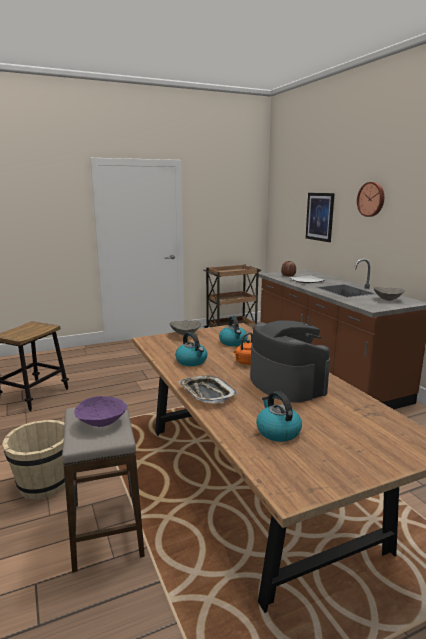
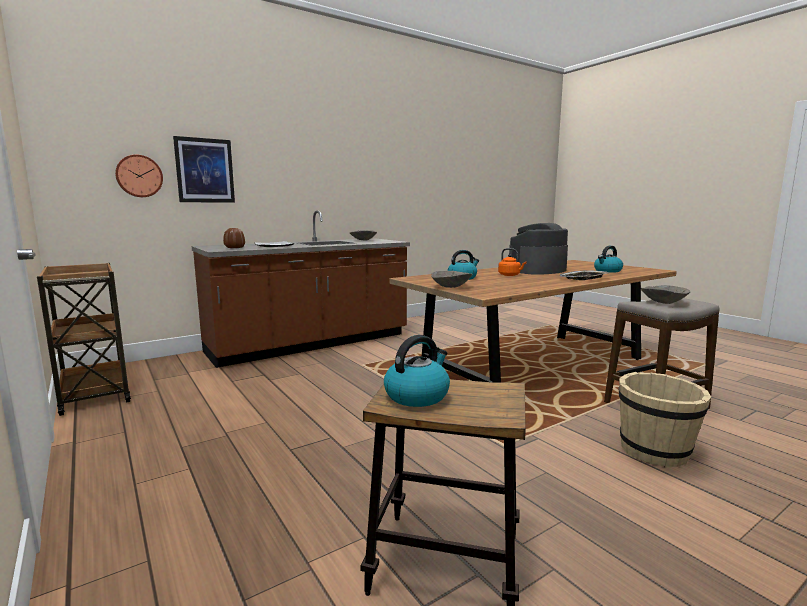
camera: 100 degrees left, 5 degrees down
purple bowl [74,396,127,427] -> grey bowl [641,285,691,304]
kettle [175,332,207,366] -> kettle moved to [384,335,450,407]
wall clock [357,182,384,217] -> wall clock moved to [115,154,163,197]

